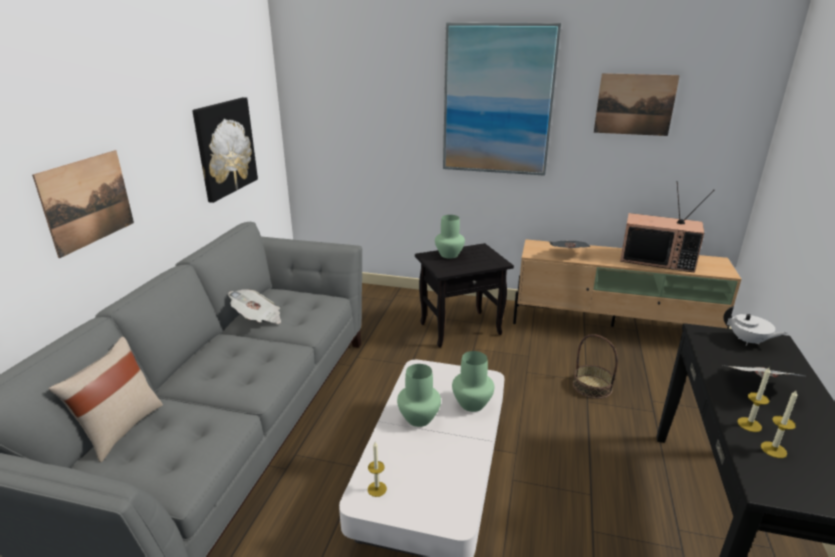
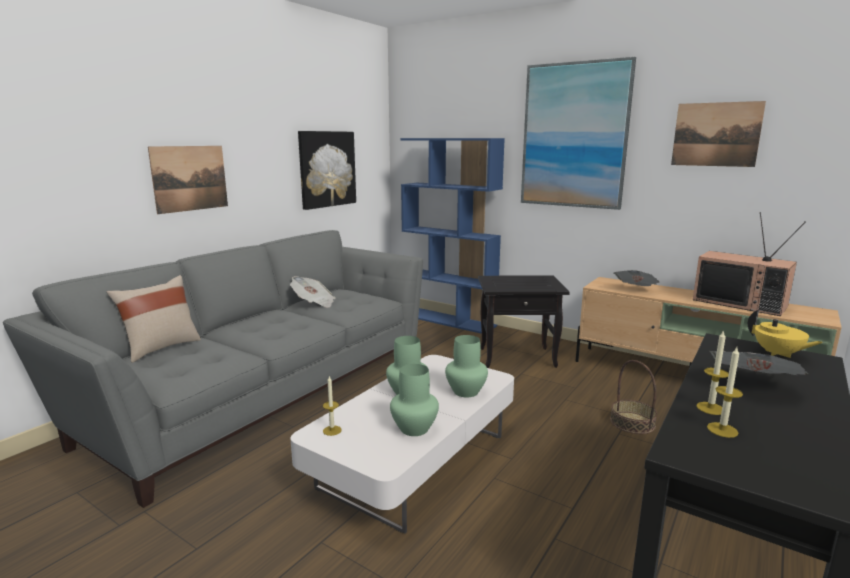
camera: 20 degrees right, 10 degrees down
green vase [435,215,465,259] -> green vase moved to [390,364,439,436]
white teapot [724,306,788,346] -> yellow teapot [748,310,823,358]
none -> blue bookcase [401,138,505,334]

